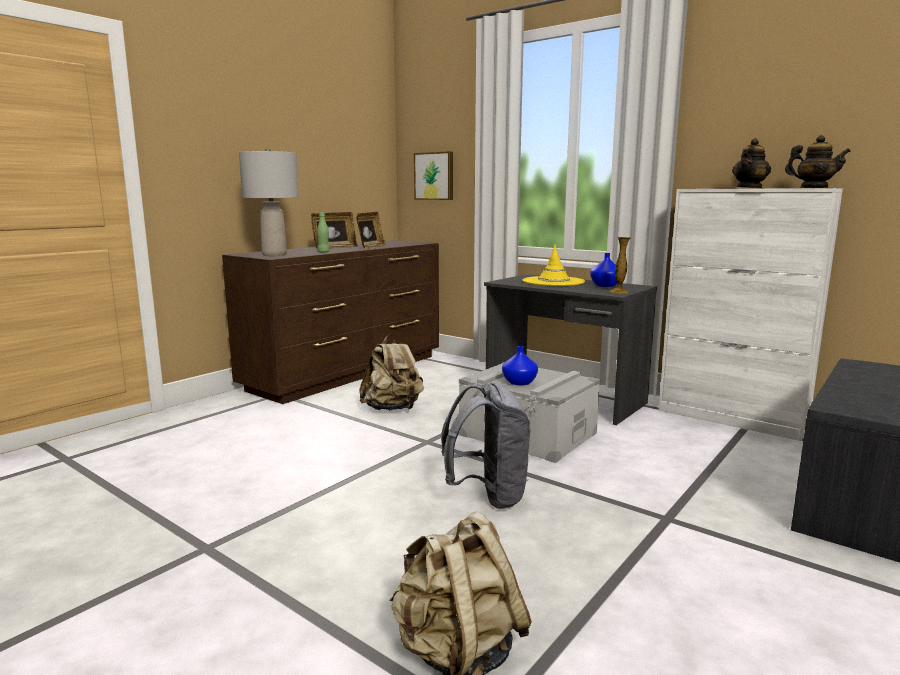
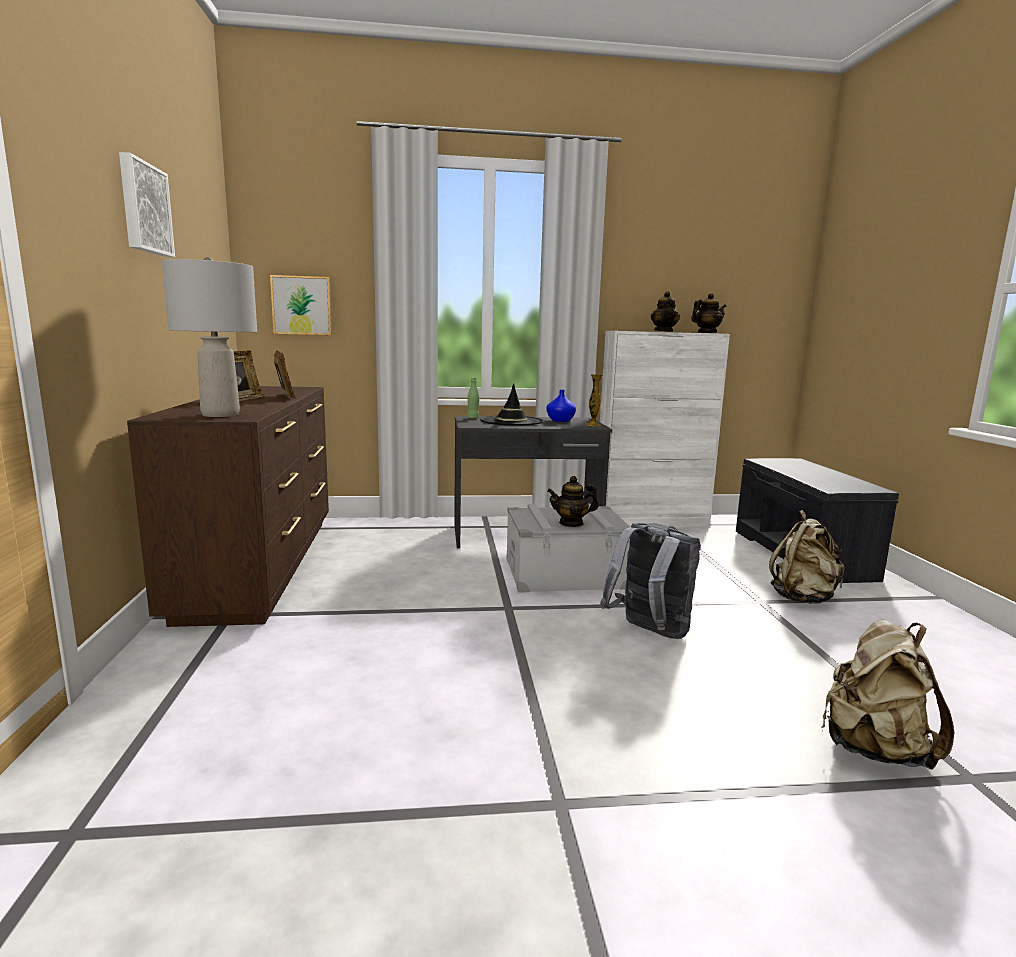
camera: 45 degrees left, 0 degrees up
green bottle [317,212,330,253] -> green bottle moved to [467,378,480,419]
beige backpack [359,334,424,410] -> beige backpack moved to [769,510,844,604]
blue vase [502,346,538,385] -> teapot [547,476,599,527]
yellow hat [523,244,585,286] -> black hat [480,383,543,426]
none -> picture [119,152,175,257]

